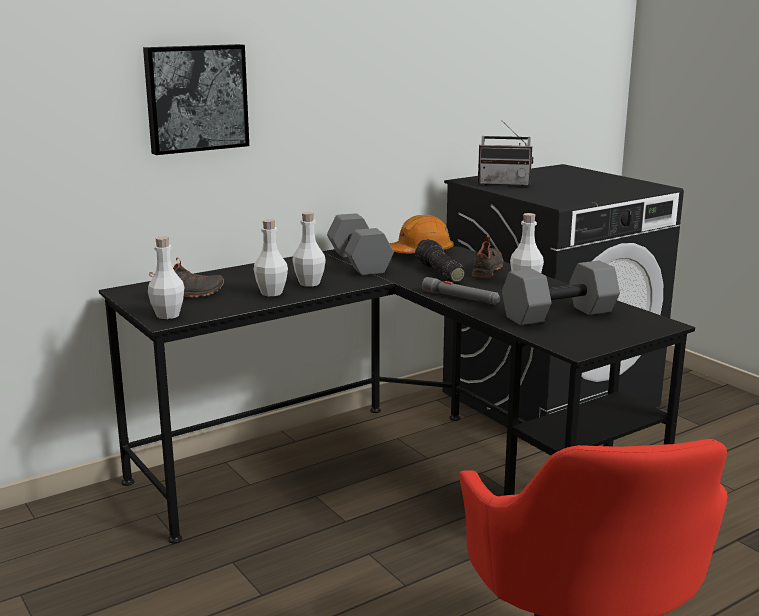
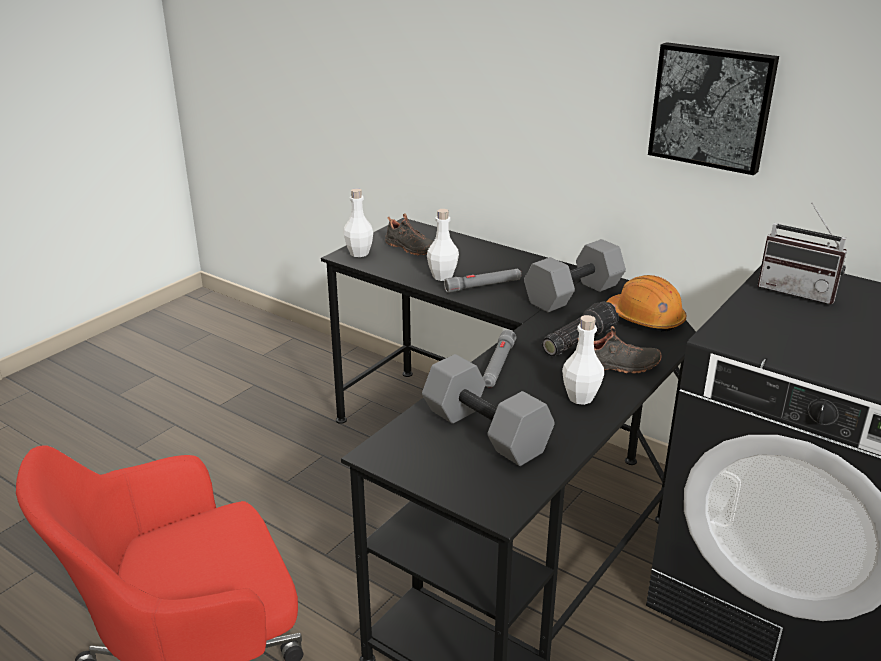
camera: 70 degrees right, 10 degrees up
picture [143,44,249,155] -> picture moved to [648,42,779,175]
white bottle [292,212,326,287] -> grey flashlight [444,269,522,293]
radio [478,120,533,187] -> radio turned 45 degrees counterclockwise [757,203,847,304]

